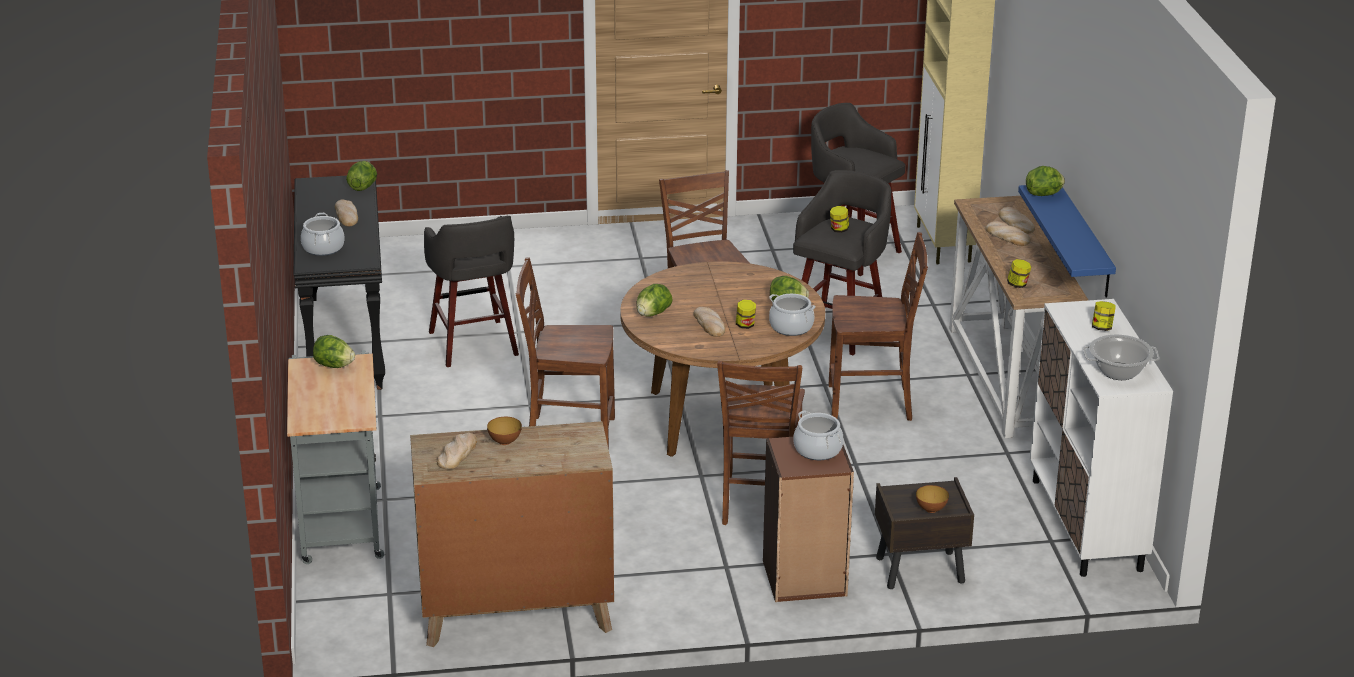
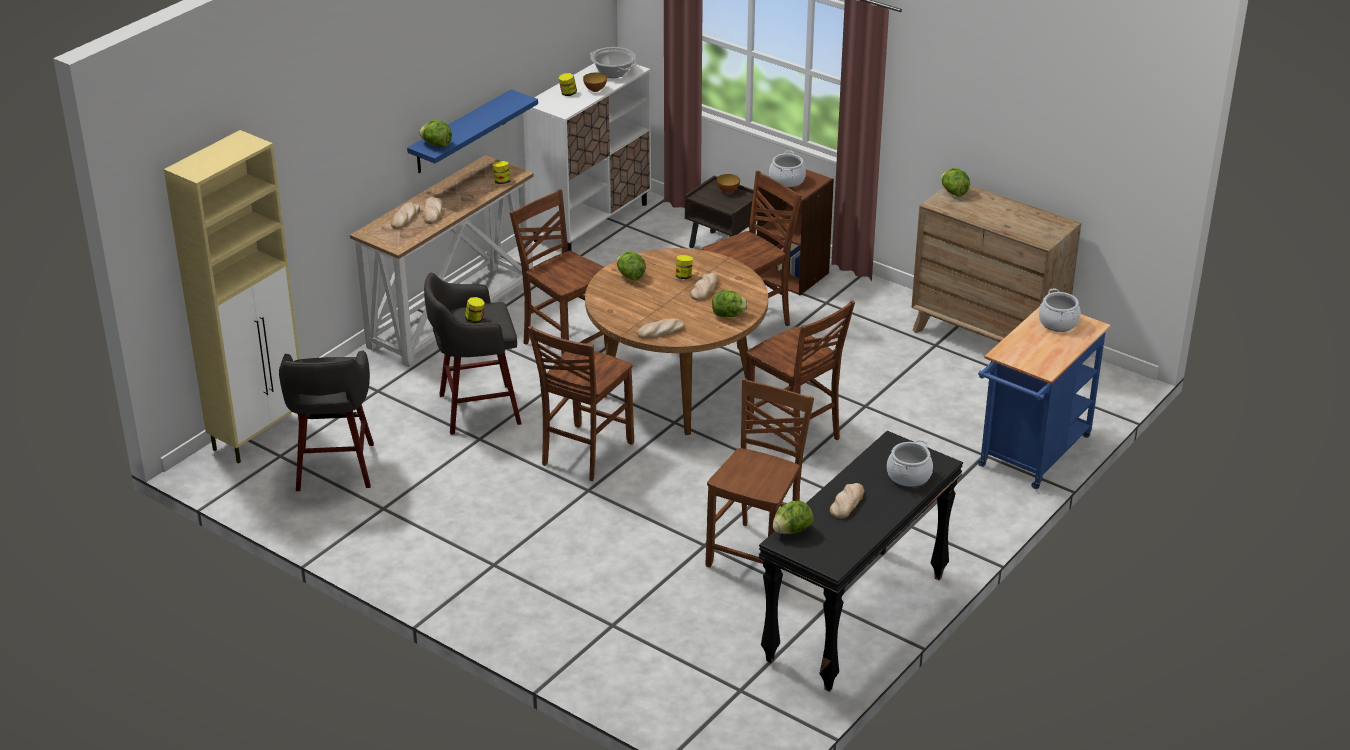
camera: 135 degrees left, 5 degrees up
grey cart [287,350,384,564] -> blue cart [978,306,1111,489]
lettuce [313,335,355,368] -> lettuce moved to [941,168,970,197]
grey stool [424,216,519,367] -> brown chair [706,378,814,568]
bread [437,433,477,470] -> bread moved to [637,319,685,339]
bowl [487,417,522,445] -> bowl moved to [583,73,607,92]
cooking pot [769,294,815,336] -> cooking pot moved to [1038,288,1081,332]

